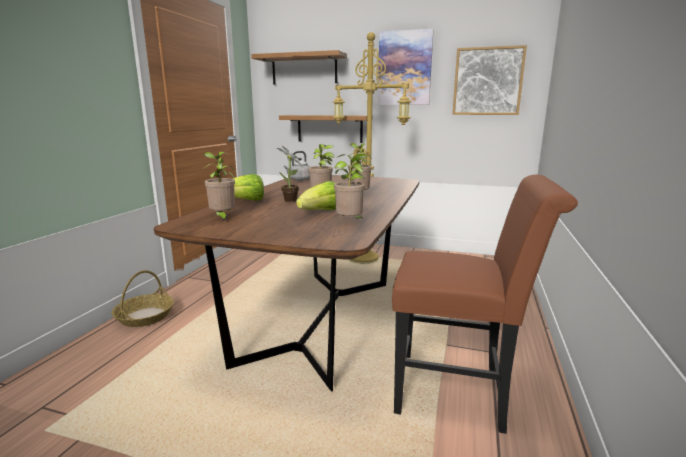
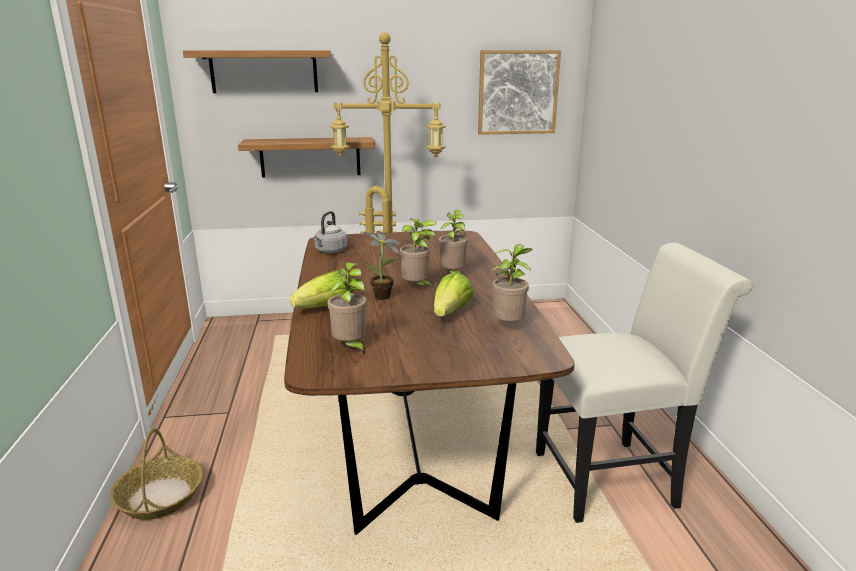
camera: 25 degrees left, 5 degrees up
picture [378,29,434,105] -> none
brown chair [392,175,578,434] -> white chair [536,243,753,523]

